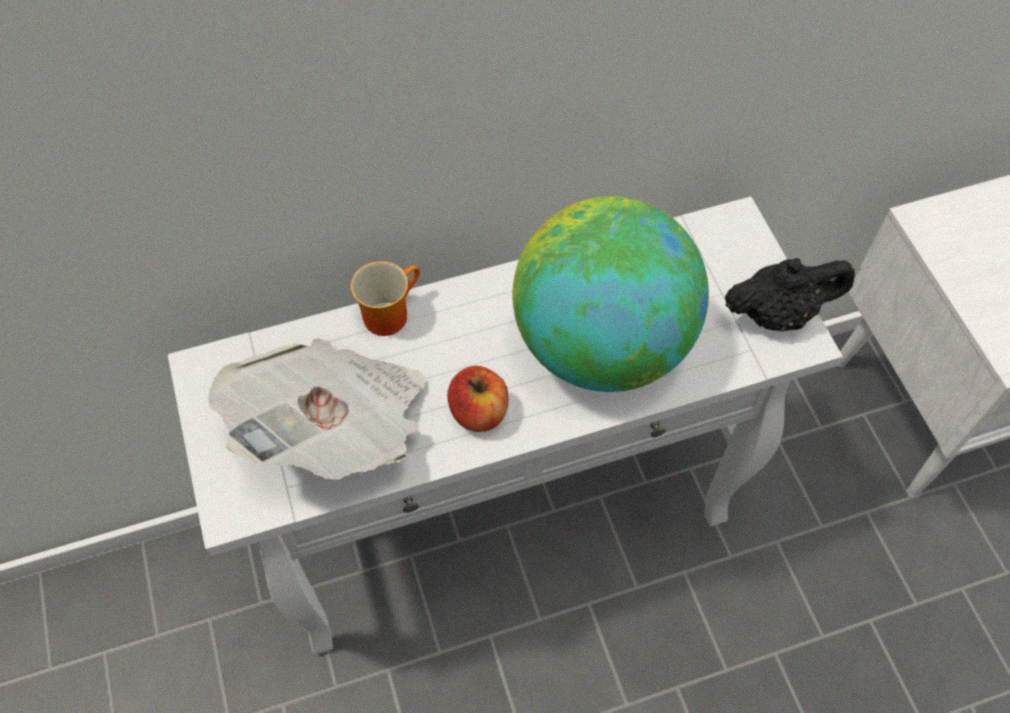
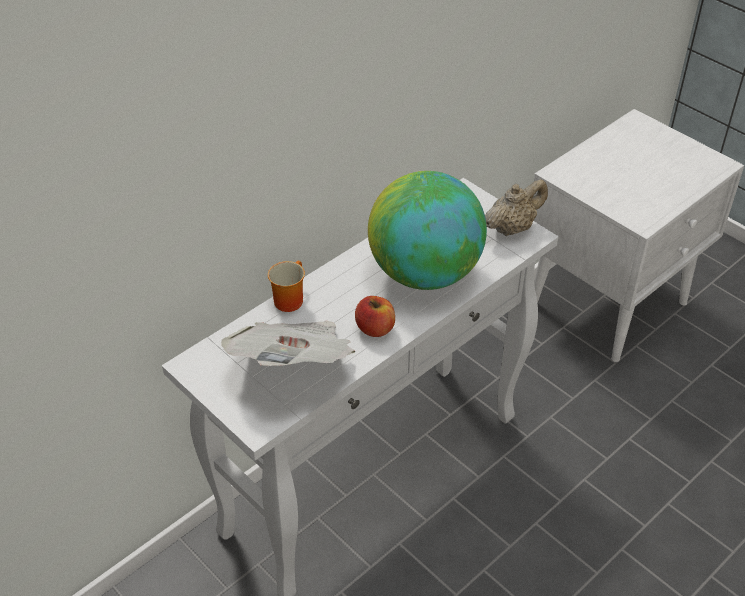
camera: 25 degrees left, 15 degrees down
black teapot [725,258,855,331] -> beige teapot [485,179,548,236]

